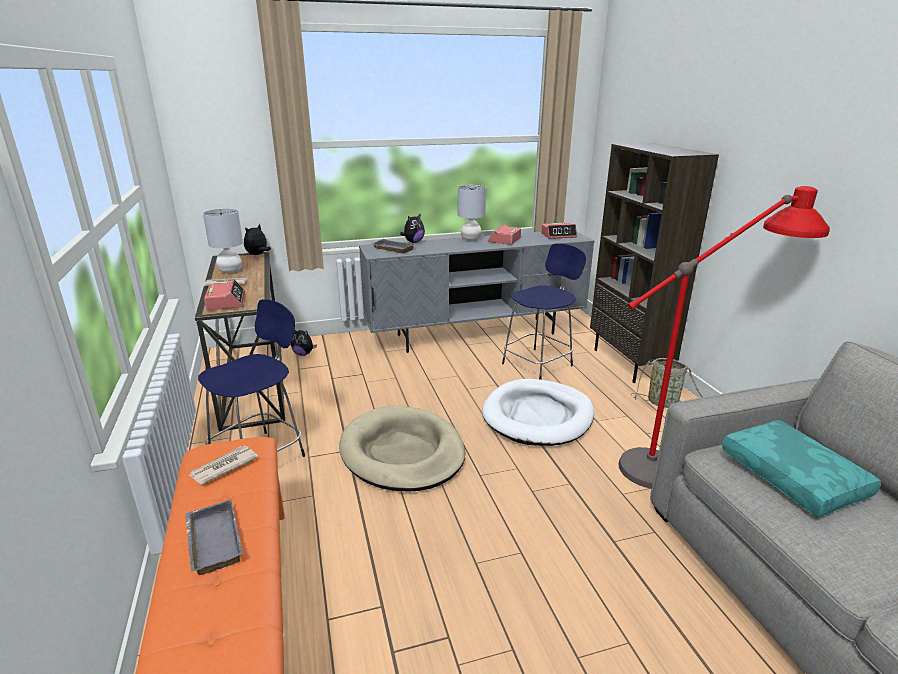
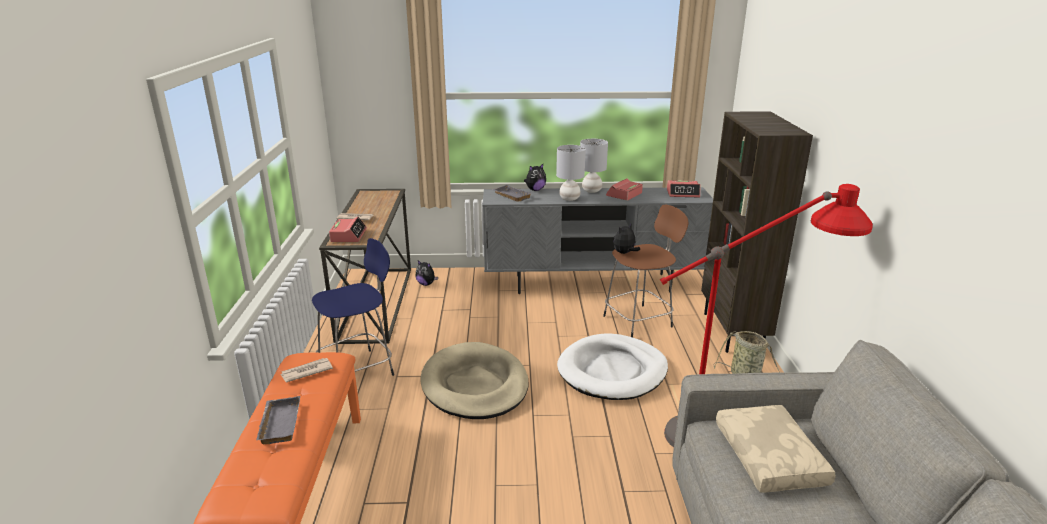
camera: 15 degrees right, 0 degrees up
grey table lamp [203,208,243,273] -> grey table lamp moved to [556,145,586,201]
plush toy [244,224,271,255] -> plush toy moved to [614,224,640,254]
blue stool [502,243,586,380] -> brown stool [603,205,689,337]
turquoise pillow [722,420,881,517] -> beige pillow [716,405,836,492]

